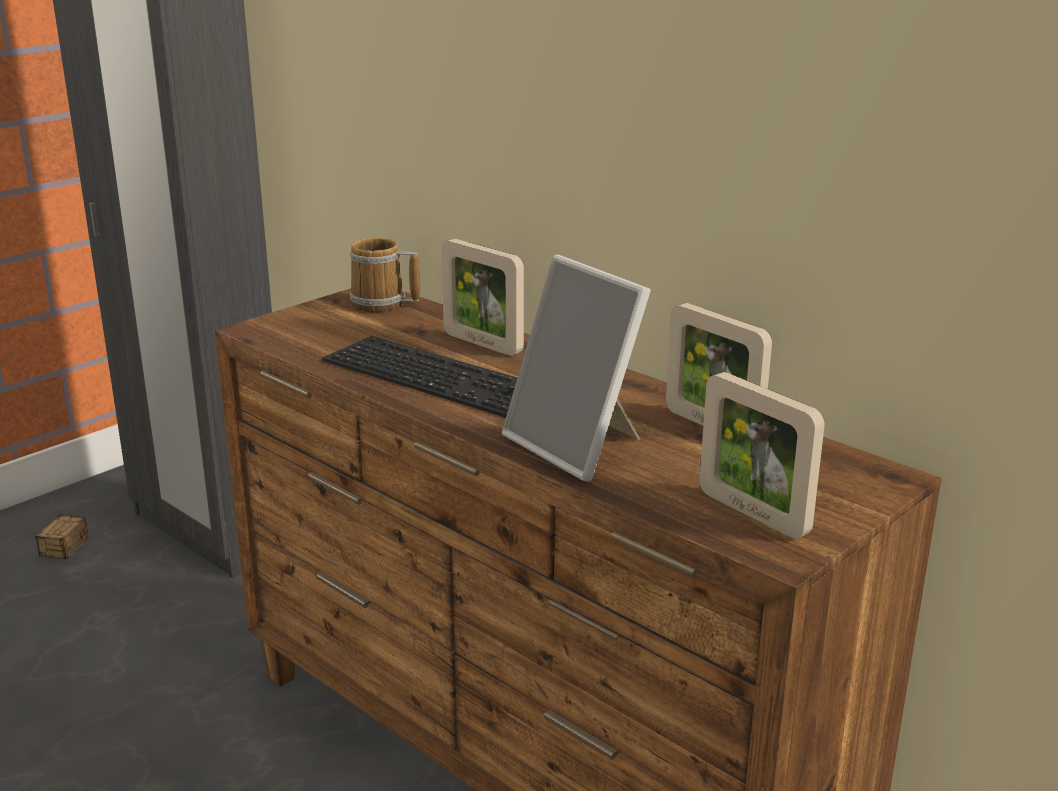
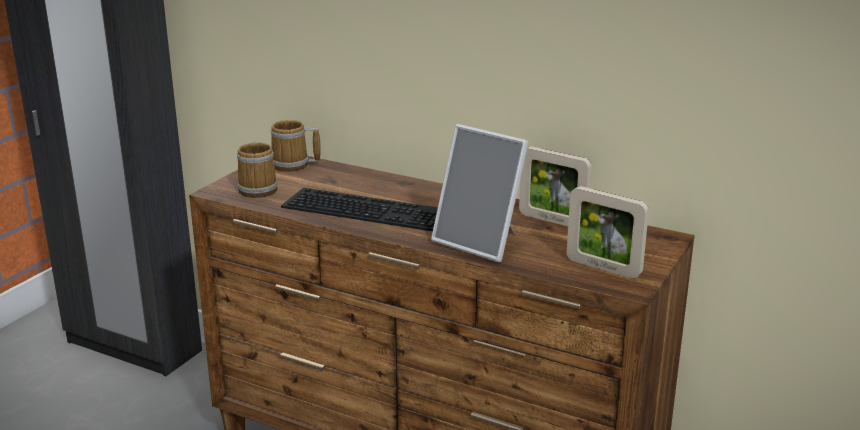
camera: 15 degrees left, 0 degrees up
storage box [18,514,89,559] -> none
picture frame [441,239,524,356] -> none
none -> mug [237,141,278,198]

